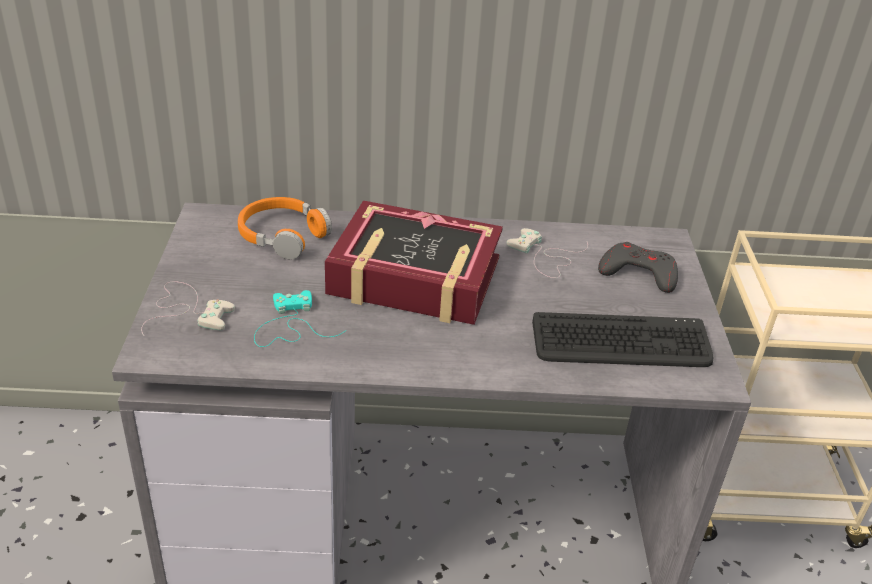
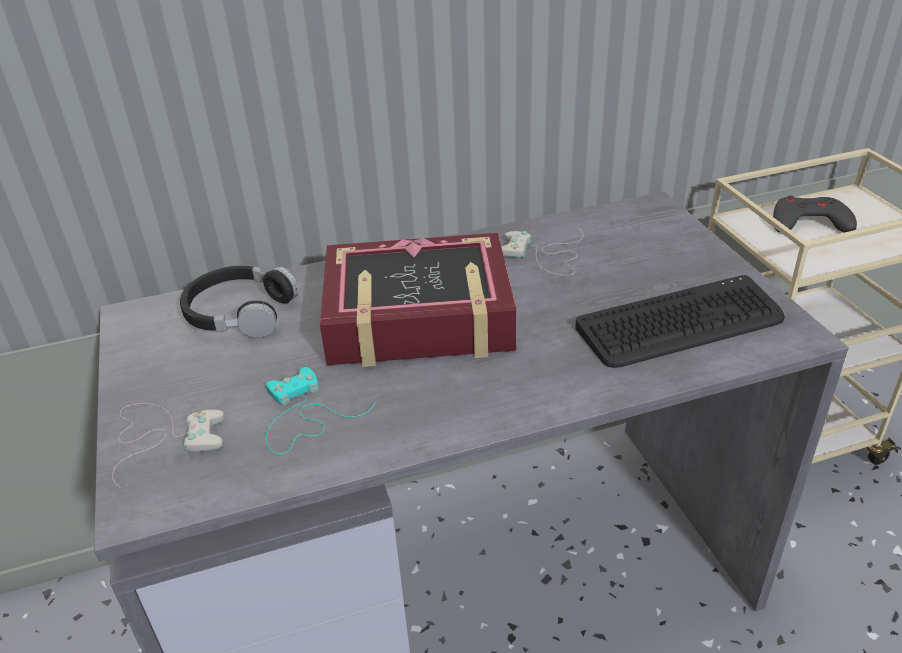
camera: 15 degrees left, 0 degrees up
orange headphones [238,197,332,259] -> black headphones [180,266,299,338]
grey game controller [598,242,678,293] -> grey game controller moved to [773,195,857,232]

